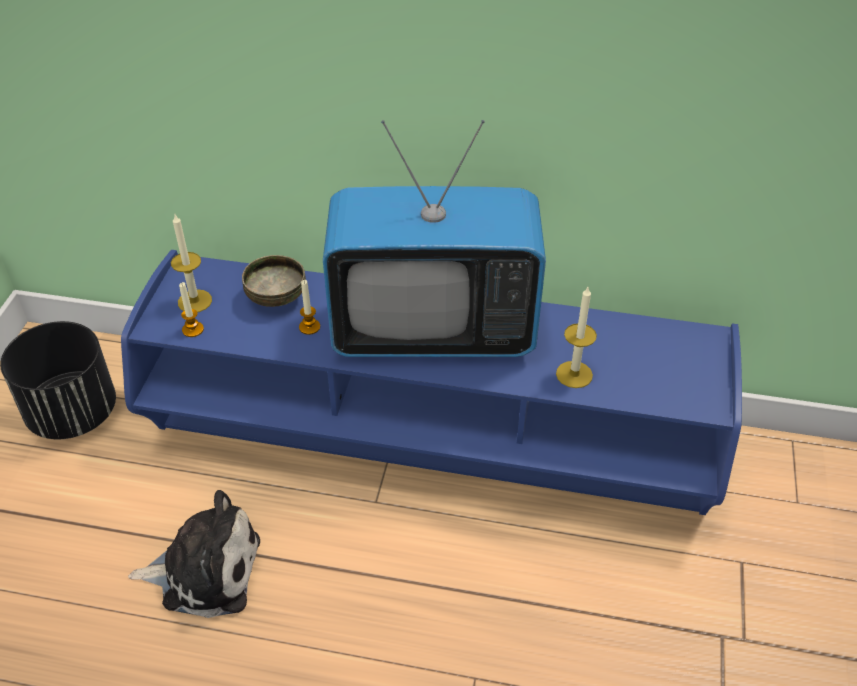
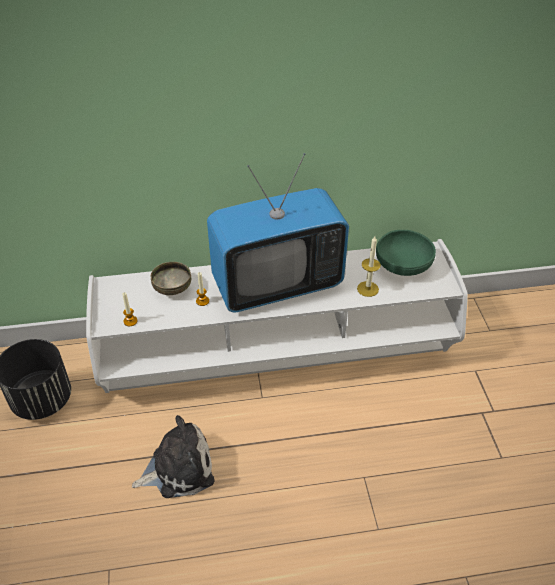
camera: 20 degrees left, 0 degrees up
blue tv stand [121,250,742,515] -> white tv stand [86,239,468,393]
candle [171,214,212,313] -> none
none -> green bowl [376,230,436,276]

